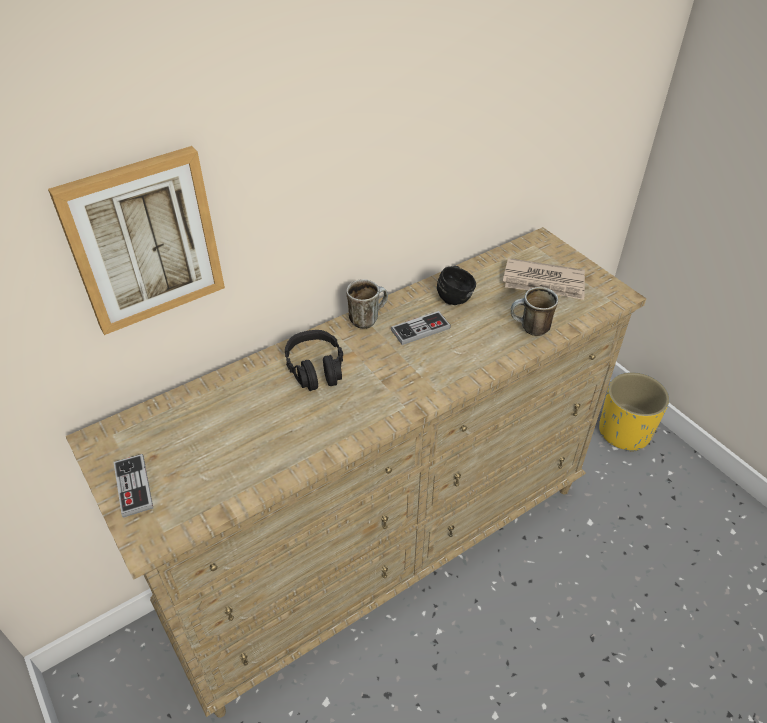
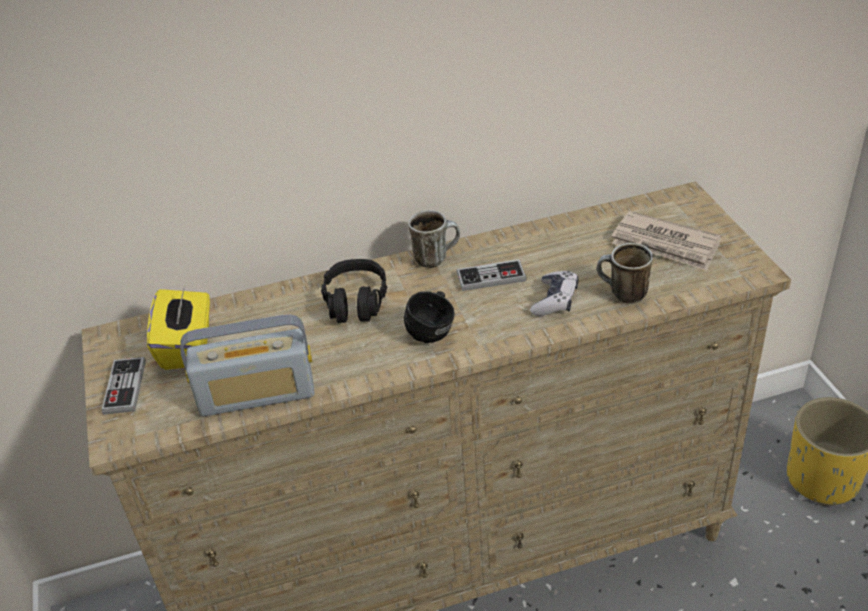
camera: 20 degrees right, 5 degrees down
picture [48,146,225,335] -> none
black mug [437,266,476,305] -> black mug moved to [404,291,455,343]
none -> yellow tissue box [147,286,210,370]
none -> radio [180,314,315,416]
none -> game controller [530,271,579,316]

